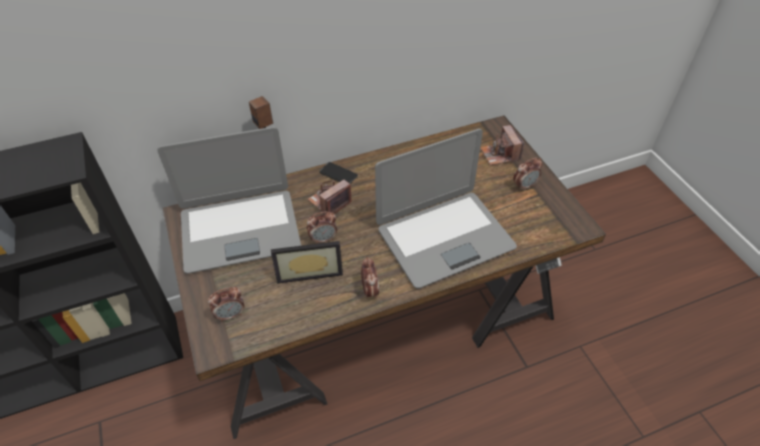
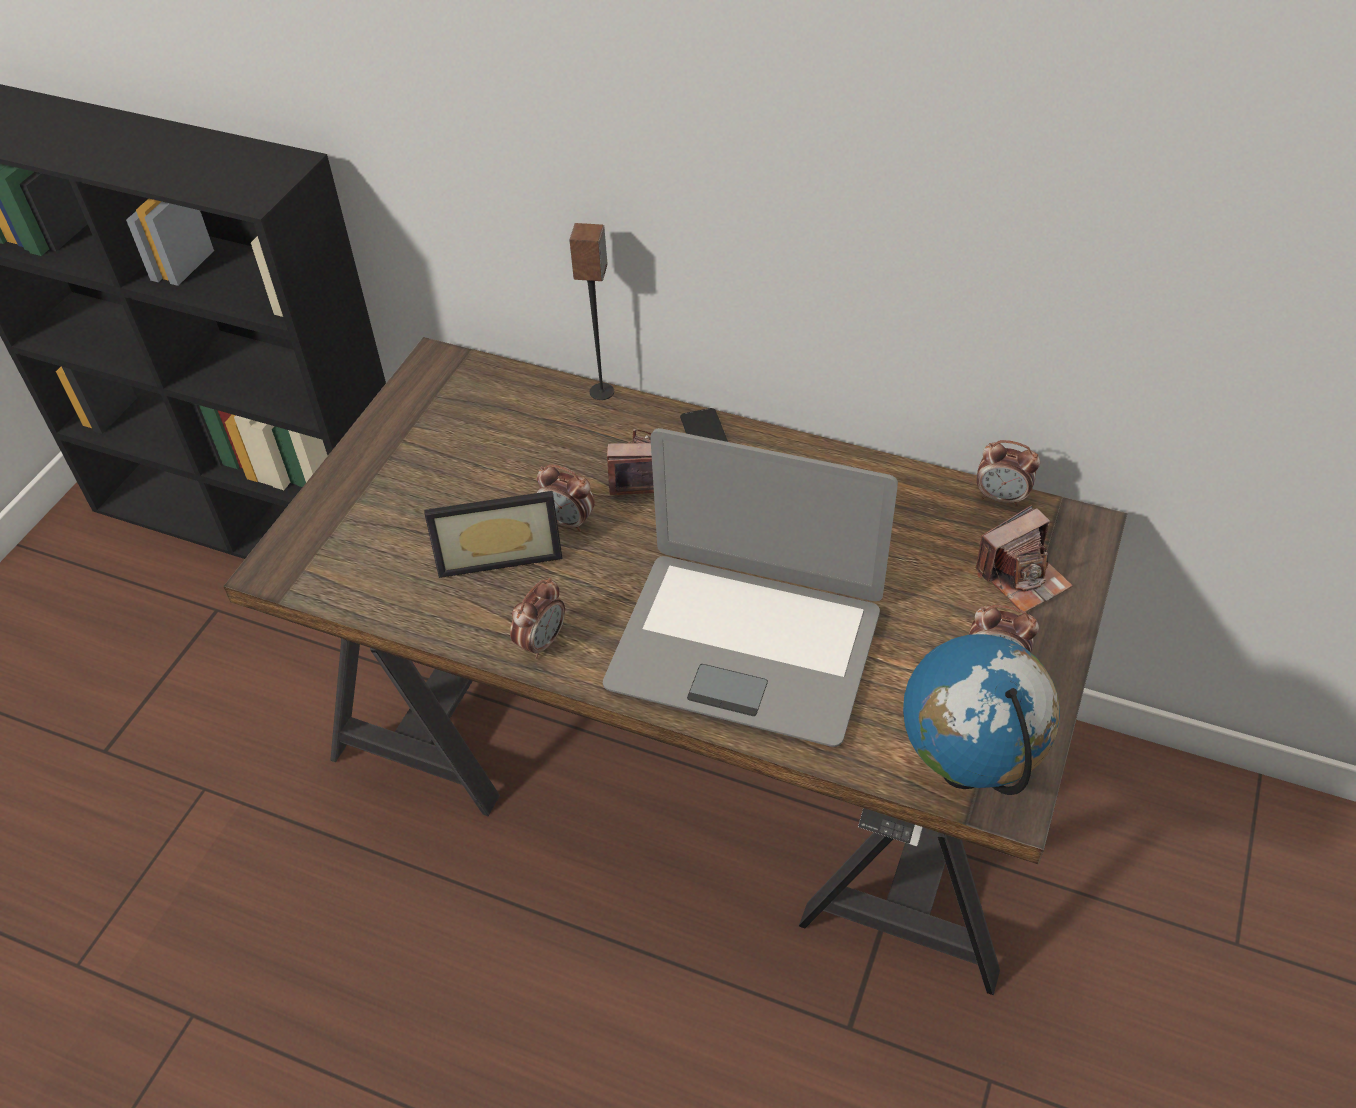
camera: 45 degrees right, 0 degrees up
laptop [157,127,301,274] -> none
alarm clock [208,287,244,322] -> alarm clock moved to [977,440,1040,507]
picture frame [271,241,343,284] -> picture frame turned 45 degrees counterclockwise [424,491,563,578]
camera [480,125,524,165] -> camera turned 150 degrees counterclockwise [975,505,1073,612]
none -> globe [903,634,1060,795]

